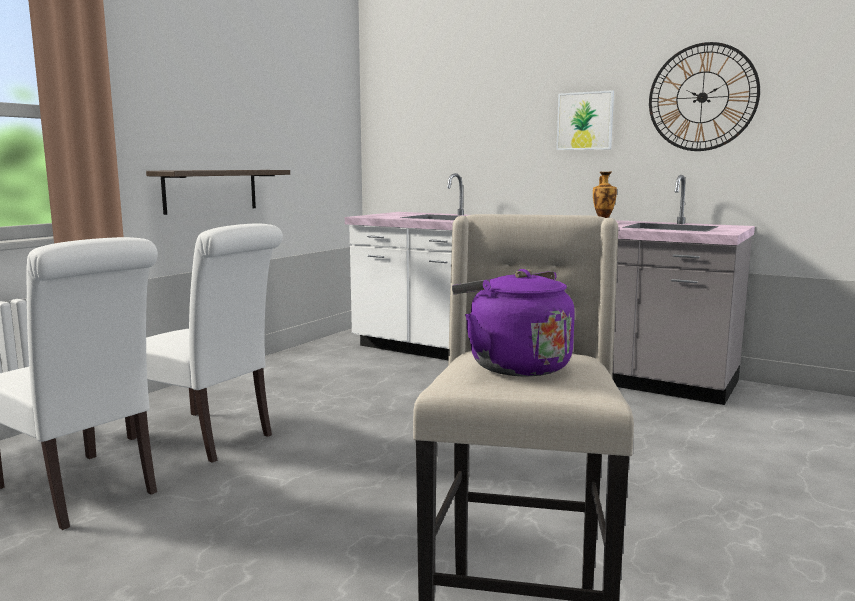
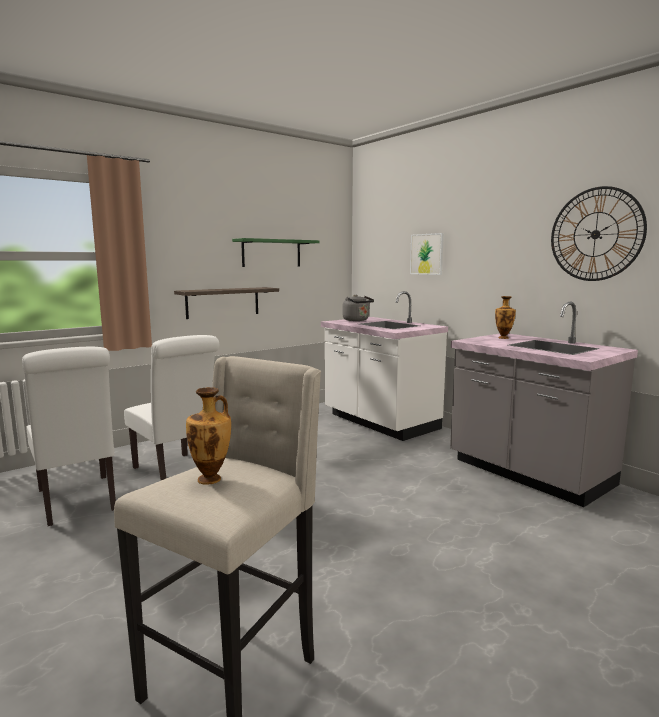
camera: 20 degrees right, 0 degrees up
purple kettle [452,269,575,376] -> vase [186,387,231,485]
picture [556,90,614,150] -> picture moved to [410,233,444,275]
none -> green shelf [232,238,320,267]
none -> grey kettle [343,295,374,321]

